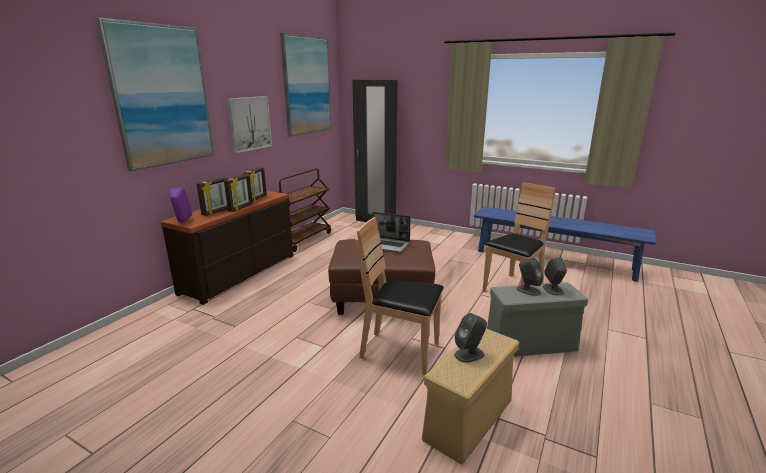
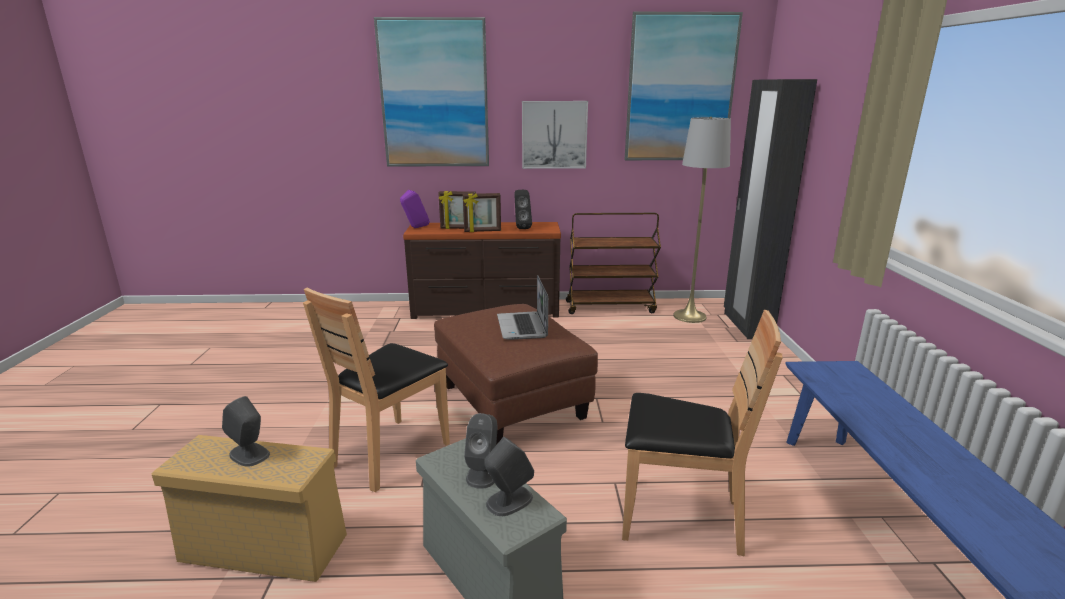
camera: 60 degrees right, 0 degrees up
picture frame [243,167,267,202] -> black speaker [514,190,532,229]
brown chair [355,217,444,375] -> brown chair turned 135 degrees counterclockwise [303,288,450,492]
none -> grey floor lamp [673,117,731,323]

